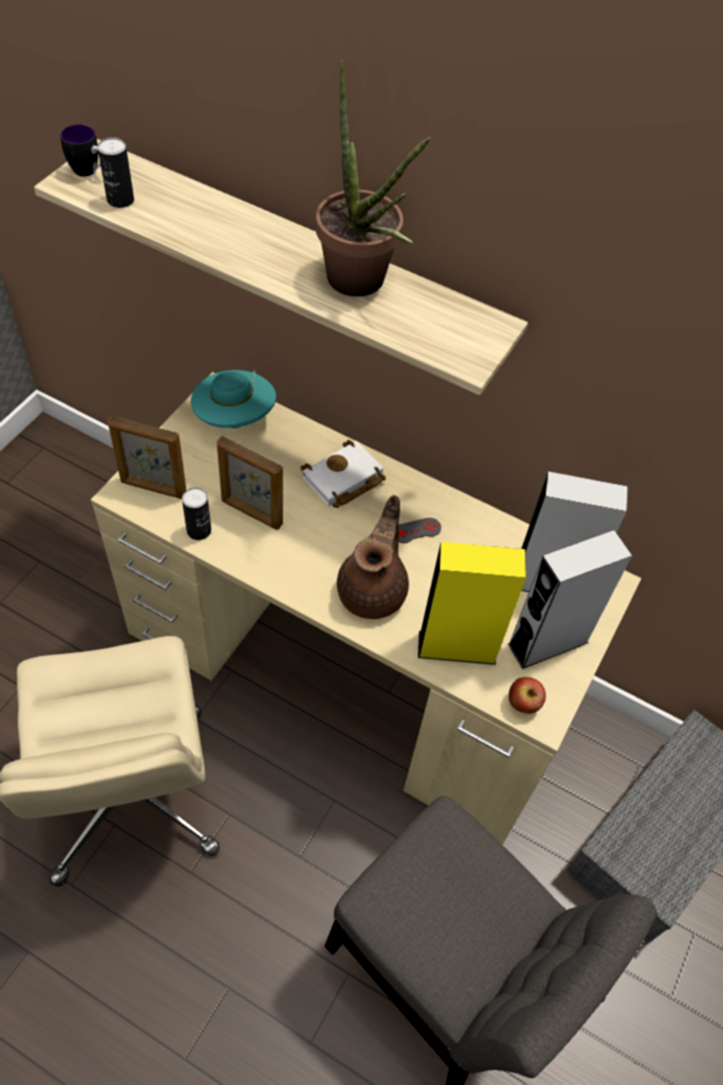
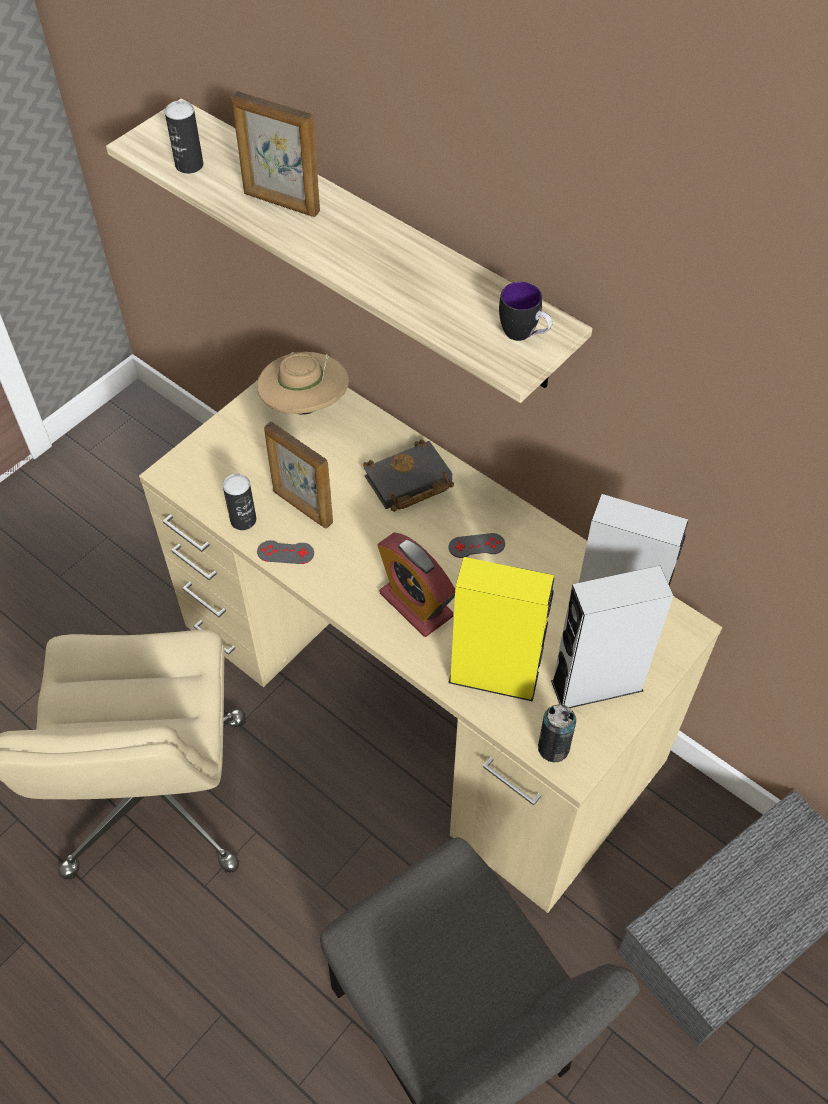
camera: 15 degrees right, 0 degrees up
mug [60,124,101,177] -> mug moved to [499,282,552,341]
picture frame [108,415,186,499] -> picture frame moved to [231,91,320,217]
turquoise hat [191,370,276,428] -> beige hat [257,352,349,414]
white book [301,440,386,508] -> black book [363,439,454,512]
potted plant [316,60,430,297] -> none
brown teapot [337,495,409,619] -> alarm clock [377,532,455,637]
apple [509,677,546,714] -> can [538,704,576,762]
none -> grey game controller [257,540,314,564]

